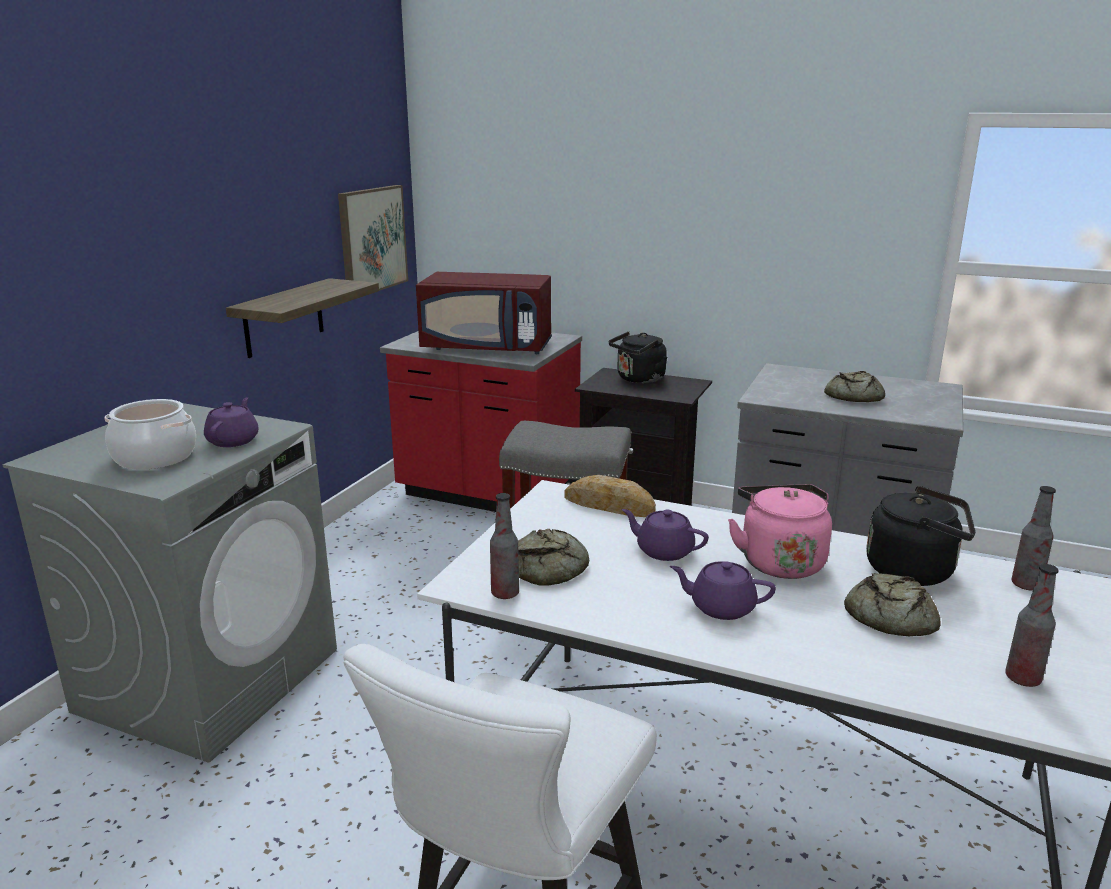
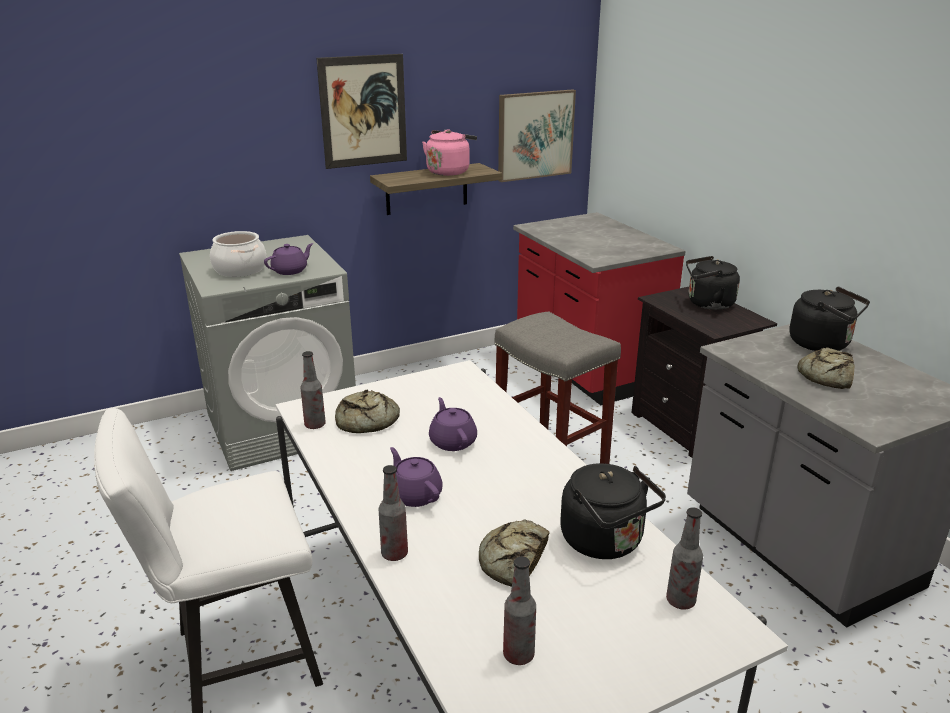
camera: 40 degrees right, 5 degrees up
red microwave [416,272,552,354] -> none
bread [565,475,656,517] -> none
pink kettle [728,484,832,579] -> pink kettle moved to [422,129,477,176]
none -> picture [316,54,407,169]
none -> bottle [379,465,408,561]
none -> black kettle [789,287,870,351]

